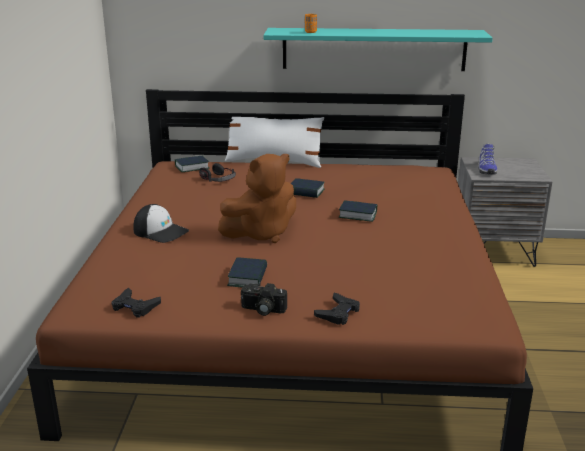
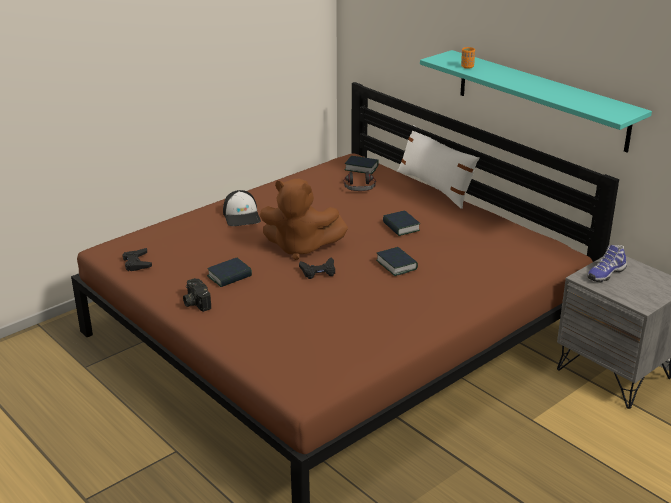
camera: 45 degrees right, 5 degrees up
black game controller [314,293,360,325] -> black game controller moved to [299,258,335,279]

